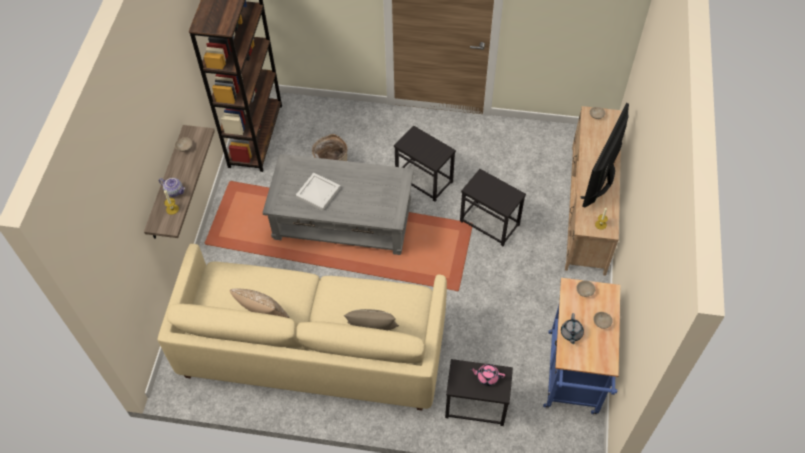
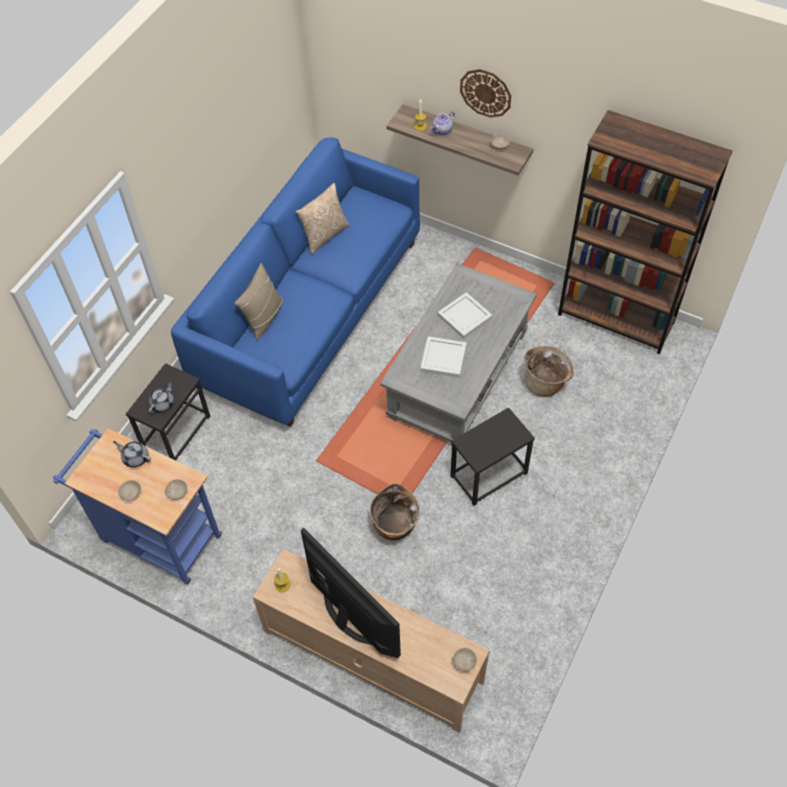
camera: 110 degrees right, 0 degrees up
beige sofa [157,244,447,411] -> blue sofa [171,137,420,427]
black side table [460,169,526,246] -> basket [370,483,420,541]
pink teapot [470,364,505,386] -> grey teapot [149,380,174,413]
none -> white tray [420,337,467,378]
none -> wall clock [460,69,511,118]

